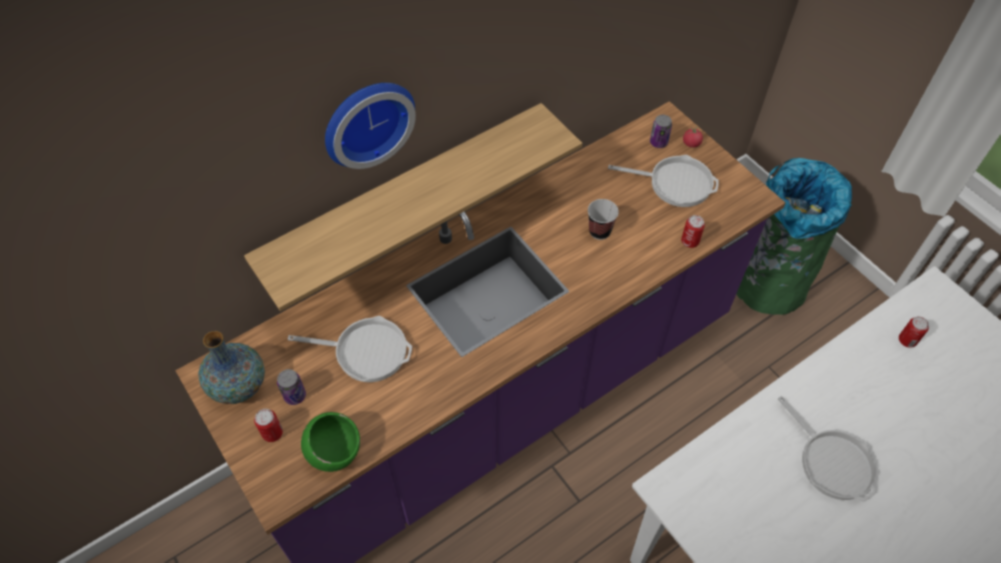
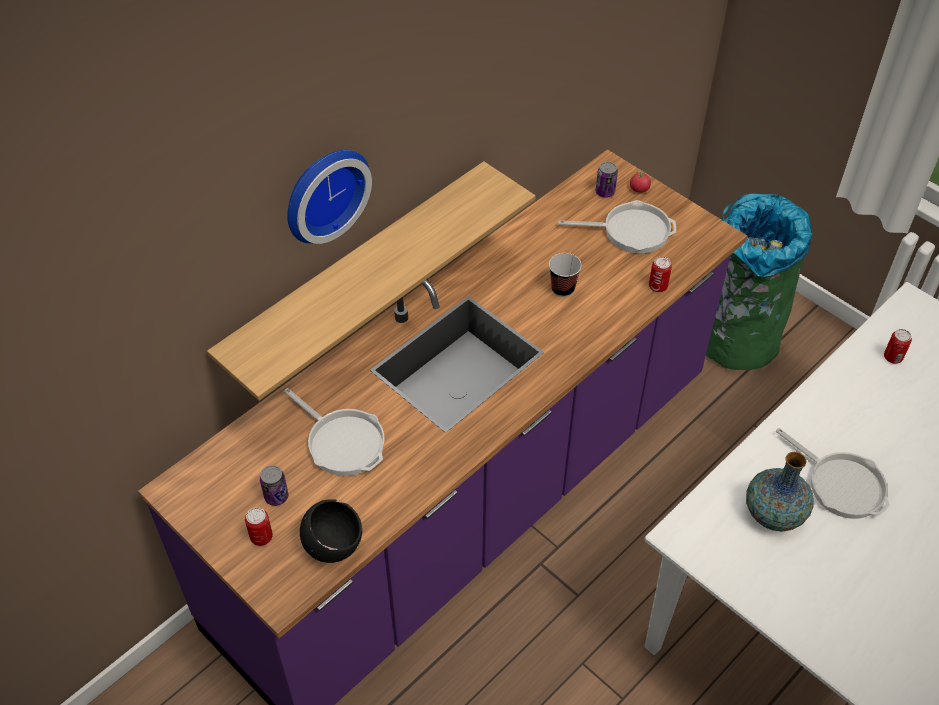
camera: 10 degrees left, 5 degrees down
vase [198,331,265,404] -> vase moved to [746,452,814,532]
frying pan [288,316,412,382] -> frying pan turned 45 degrees clockwise [284,388,385,476]
green bowl [301,412,360,472] -> black bowl [300,499,362,563]

